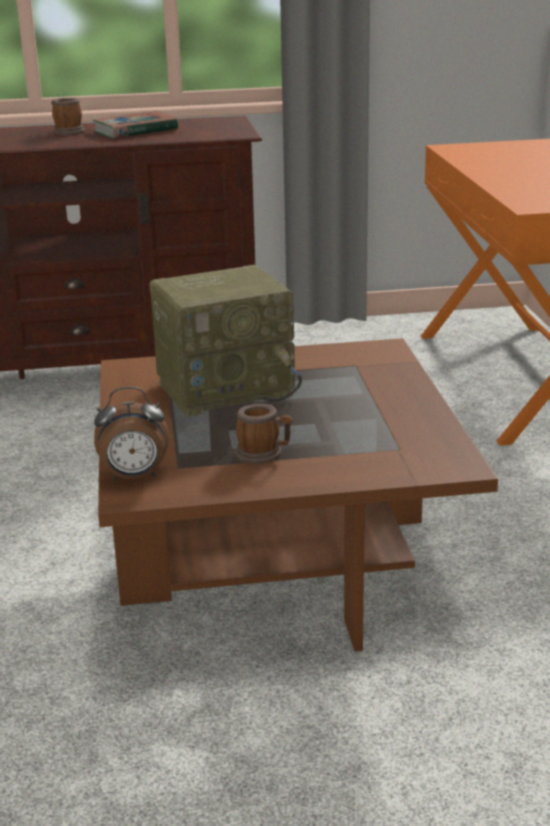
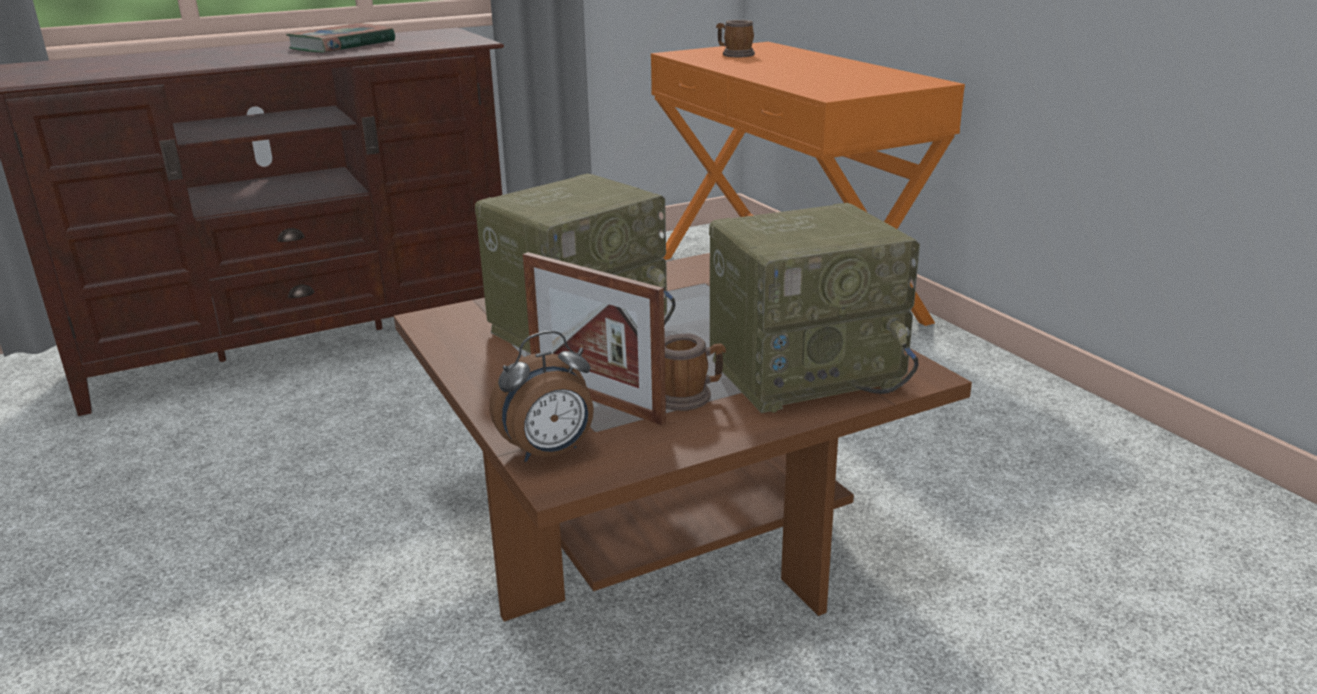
camera: 20 degrees left, 0 degrees up
mug [51,98,85,135] -> mug moved to [716,20,755,57]
none -> picture frame [523,252,666,425]
none -> radio [709,203,920,413]

